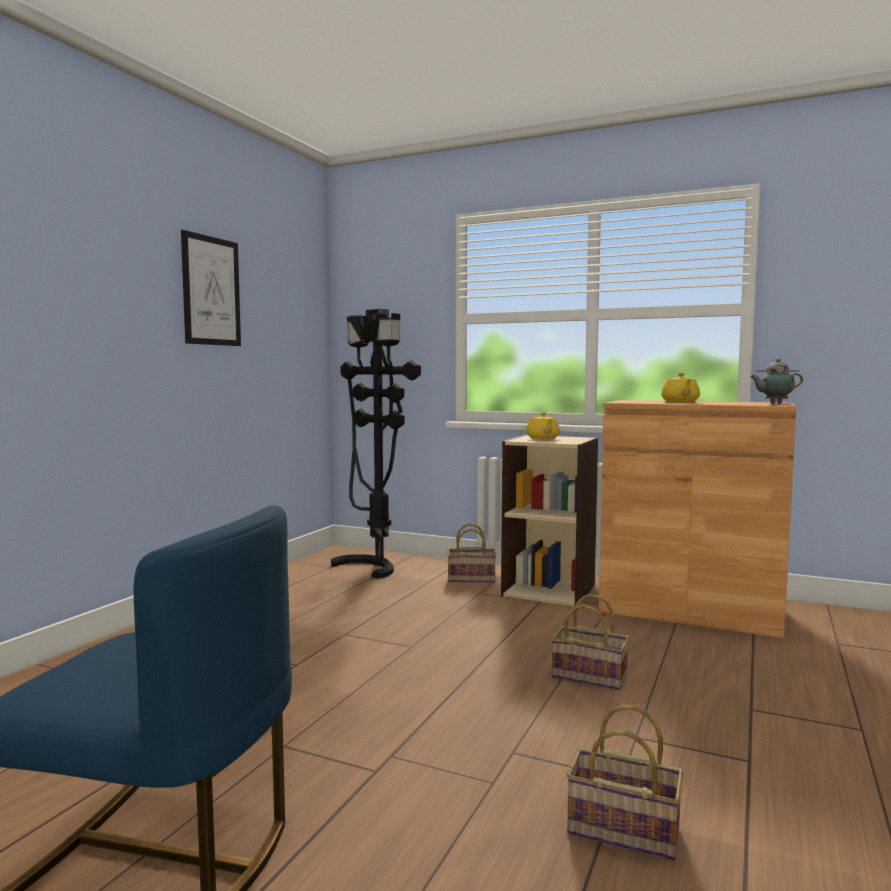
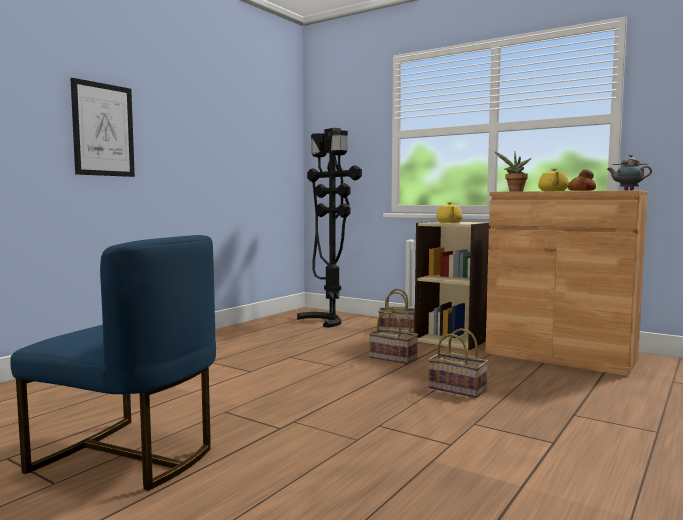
camera: 10 degrees right, 0 degrees up
picture [181,230,241,346] -> picture moved to [71,78,135,177]
basket [567,705,683,860] -> basket moved to [369,308,418,364]
none -> potted plant [495,152,532,192]
none -> bread [568,169,596,191]

